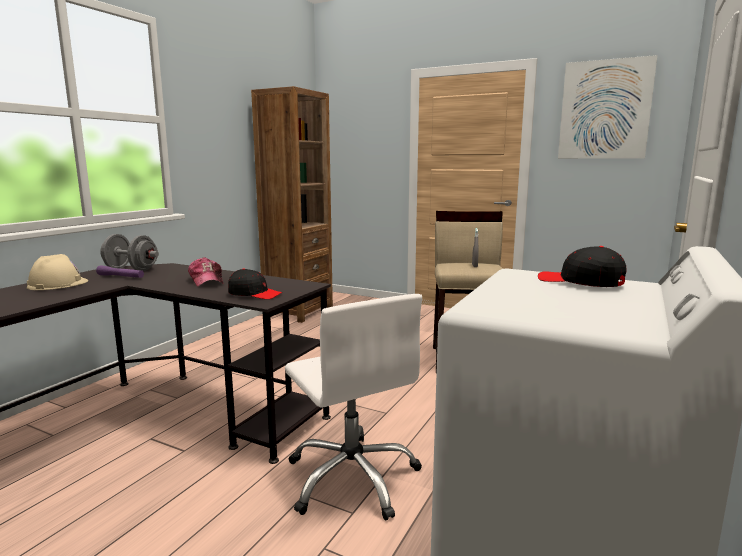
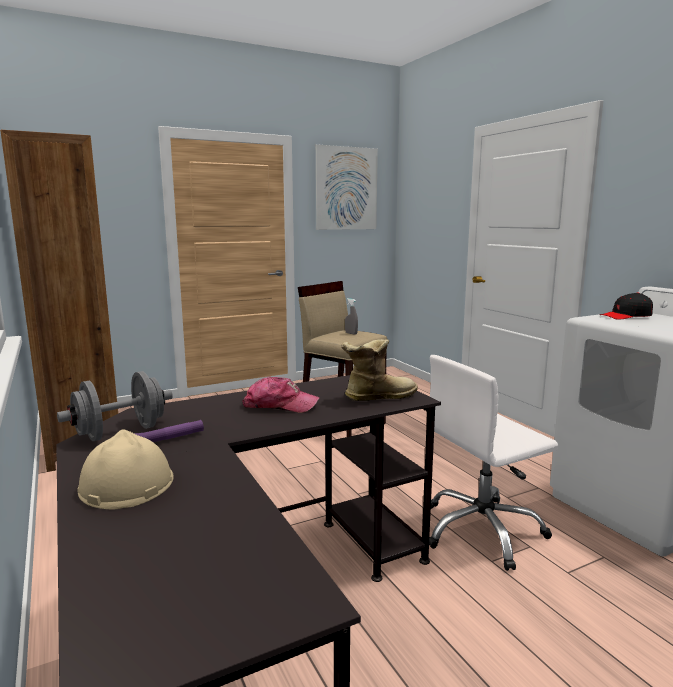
camera: 55 degrees left, 0 degrees up
black cap [228,268,282,299] -> boot [341,339,418,401]
white office chair [285,294,422,520] -> white office chair turned 150 degrees clockwise [429,355,559,571]

